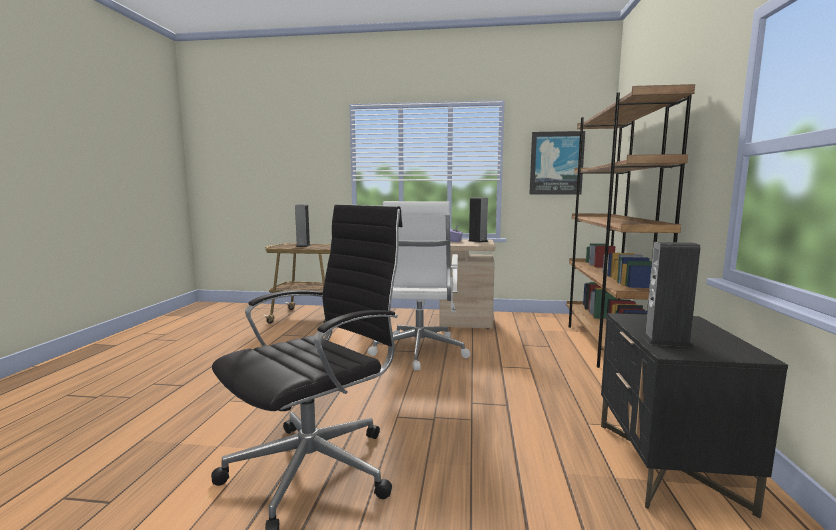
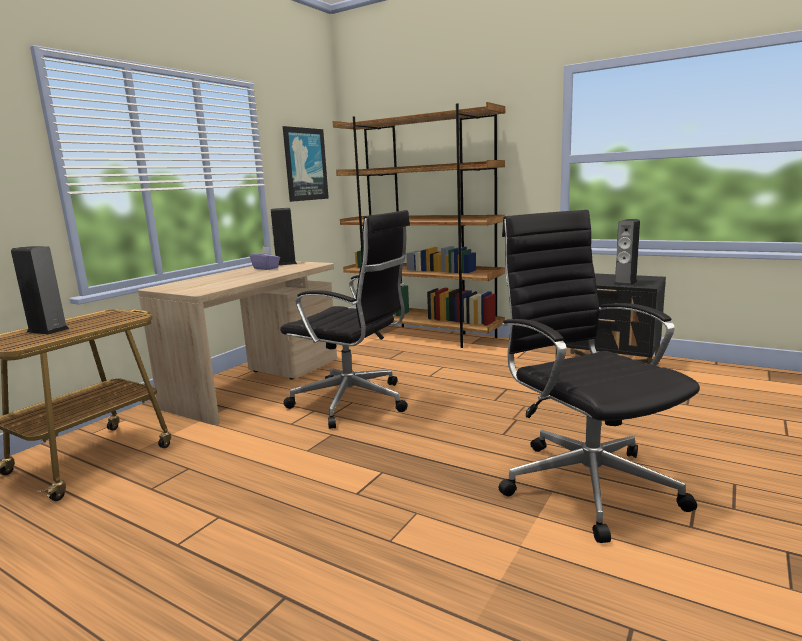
camera: 65 degrees left, 5 degrees up
white office chair [368,201,470,371] -> black office chair [280,210,410,429]

